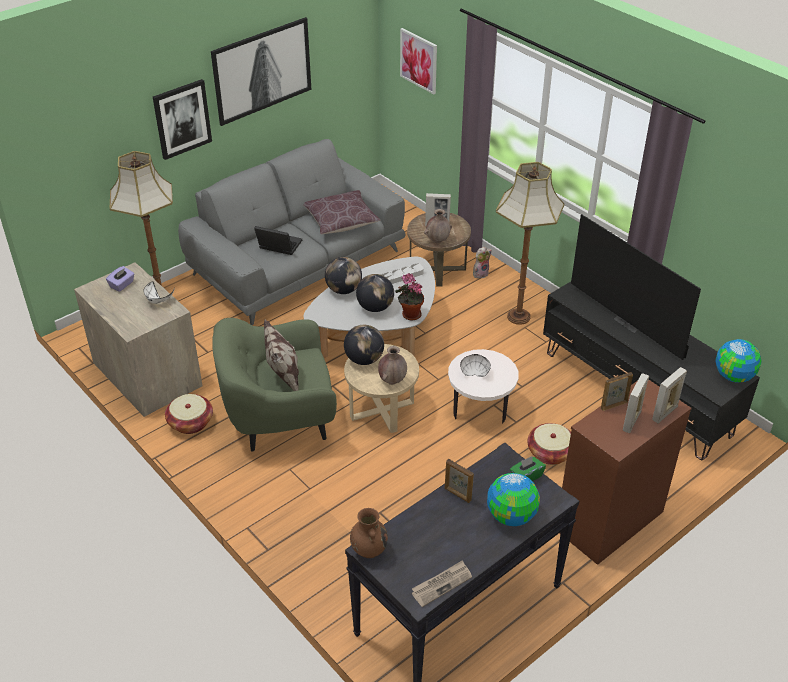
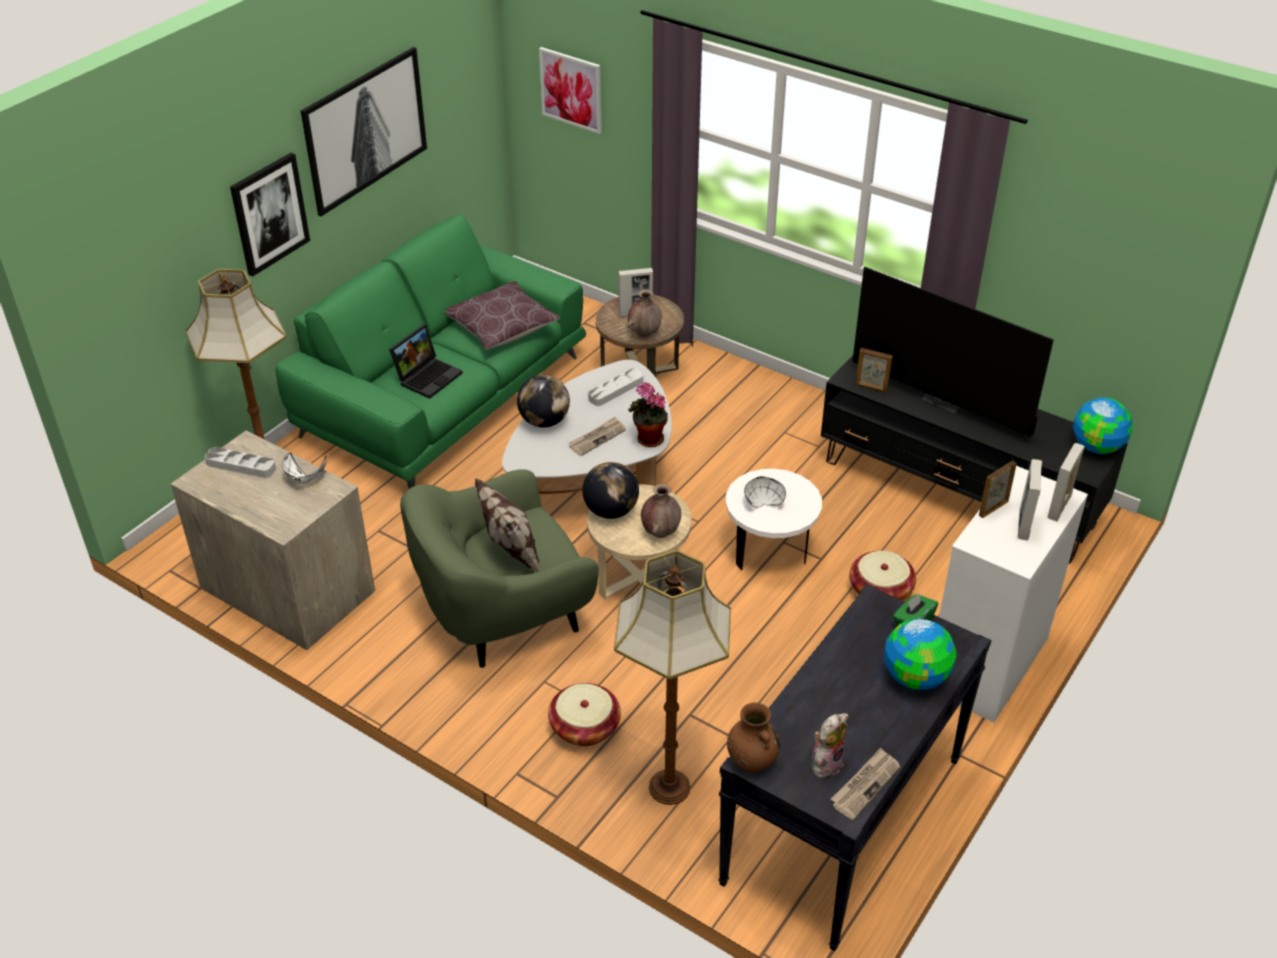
camera: 15 degrees left, 0 degrees up
purple tissue box [106,266,134,292] -> grey tray [205,447,276,478]
basket [165,394,213,434] -> basket moved to [548,683,621,746]
grey sofa [178,139,406,325] -> green sofa [276,216,586,489]
laptop [254,226,302,255] -> laptop turned 120 degrees clockwise [389,325,463,399]
globe [356,274,394,312] -> newspaper [569,417,626,456]
picture frame [445,459,474,503] -> picture frame moved to [855,348,893,392]
plush toy [473,247,492,278] -> plush toy moved to [811,713,848,778]
floor lamp [496,162,564,325] -> floor lamp moved to [614,550,731,805]
brown dresser [559,380,692,565] -> white dresser [939,466,1088,723]

